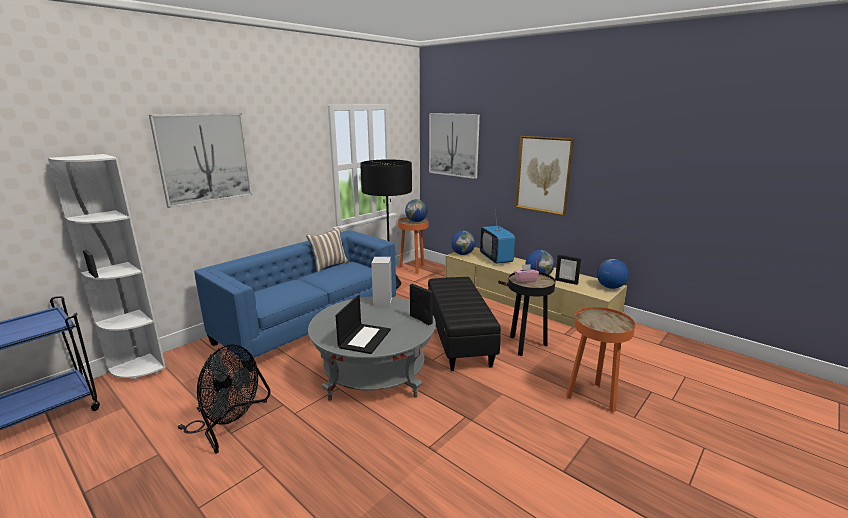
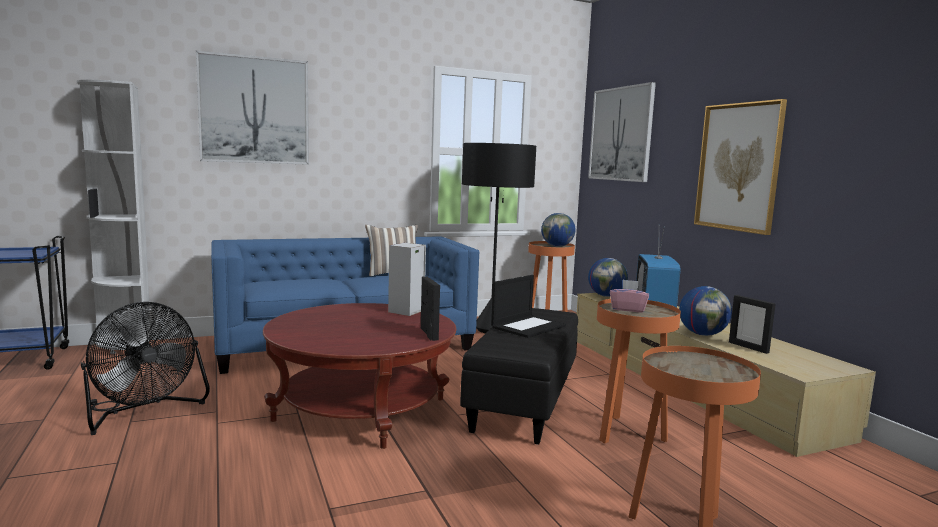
camera: 25 degrees right, 10 degrees down
grey coffee table [308,297,436,401] -> red coffee table [263,303,456,449]
laptop [335,295,391,354] -> laptop moved to [491,275,566,338]
black side table [508,272,555,356] -> orange side table [597,299,681,443]
globe [597,259,629,289] -> none

